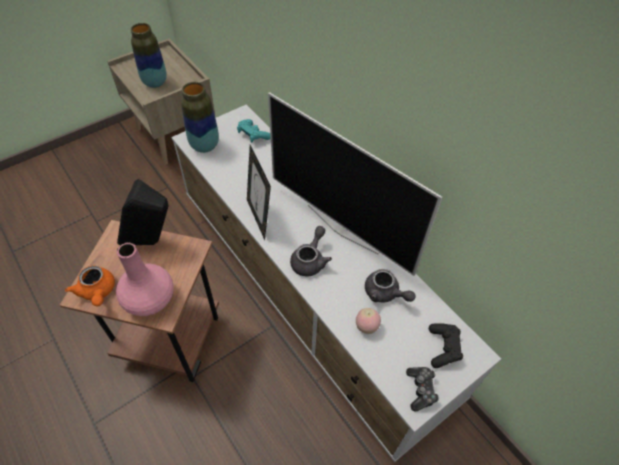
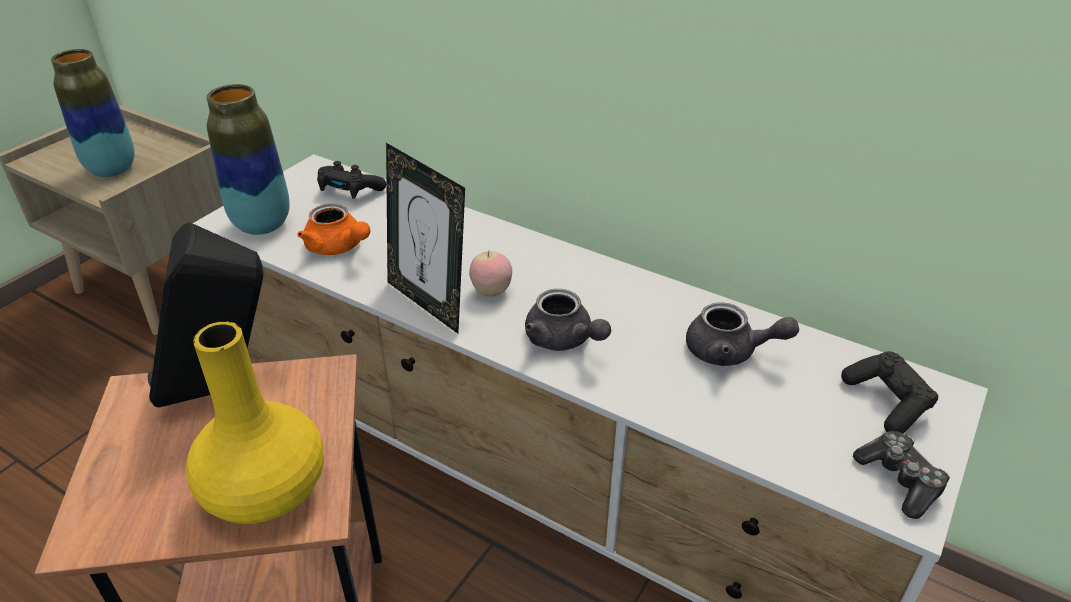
camera: 20 degrees left, 15 degrees down
orange teapot [65,266,115,306] -> orange teapot moved to [297,203,370,255]
pink vase [116,242,174,316] -> yellow vase [185,321,324,524]
turquoise game controller [237,119,271,143] -> black game controller [317,161,386,199]
television [268,92,442,276] -> none
grey teapot [290,226,332,276] -> grey teapot turned 135 degrees clockwise [525,289,611,351]
apple [356,308,381,334] -> apple moved to [469,251,512,297]

